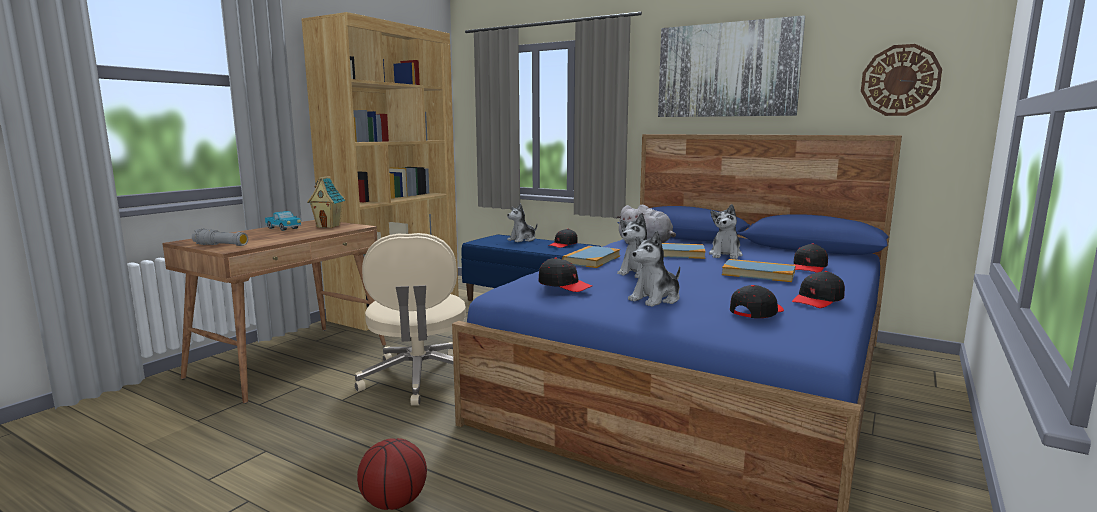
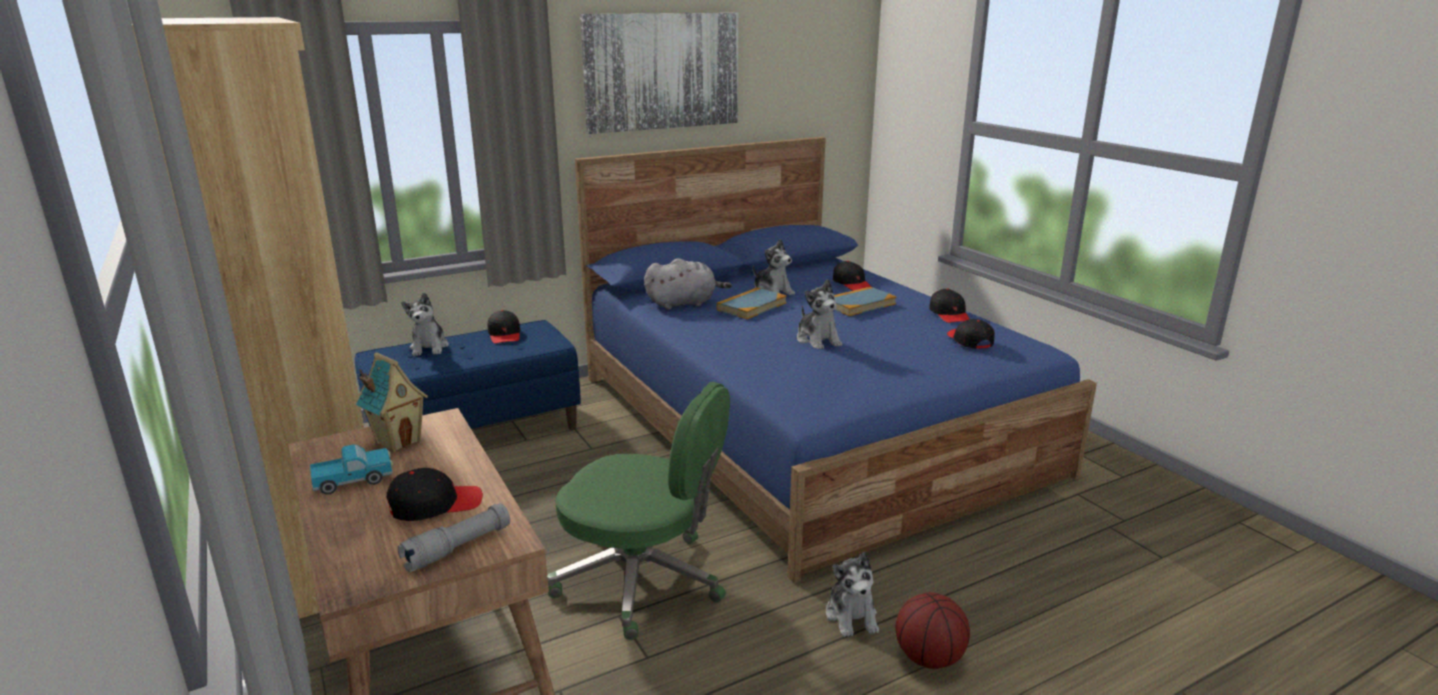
camera: 60 degrees left, 10 degrees up
beige office chair [354,233,466,405] -> green office chair [547,382,730,640]
black cap [539,258,592,292] -> black cap moved to [387,468,483,521]
book [562,246,620,268] -> none
plush toy [628,231,680,307] -> plush toy moved to [826,552,879,637]
wall clock [861,44,942,116] -> none

